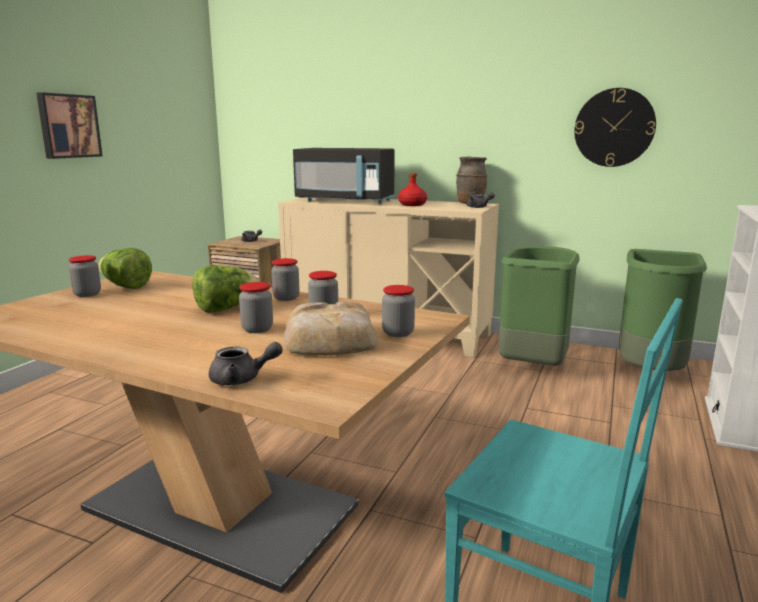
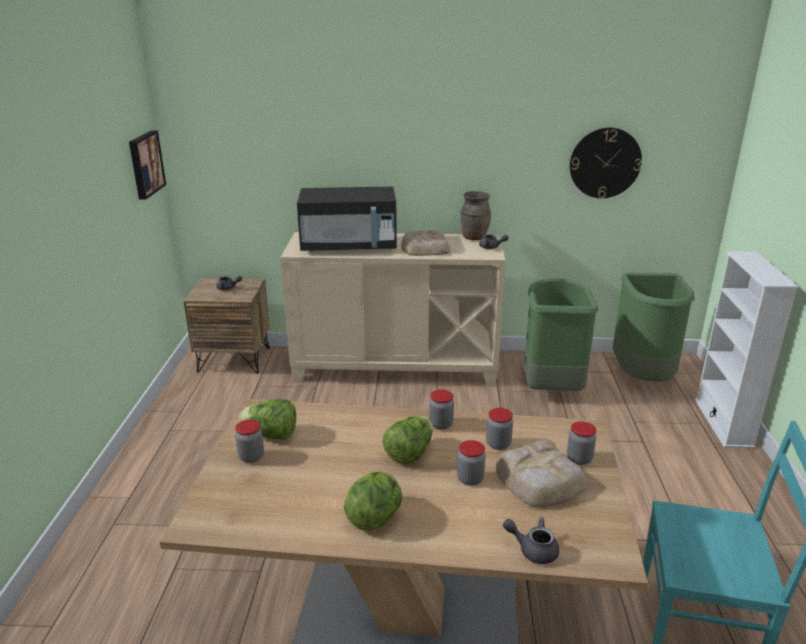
camera: 20 degrees left, 10 degrees up
picture [36,92,102,159] -> picture moved to [129,131,166,200]
grey teapot [209,342,283,385] -> grey teapot turned 135 degrees counterclockwise [503,517,559,564]
red bottle [398,173,427,206] -> bread [401,230,450,256]
none -> lettuce [344,472,402,531]

